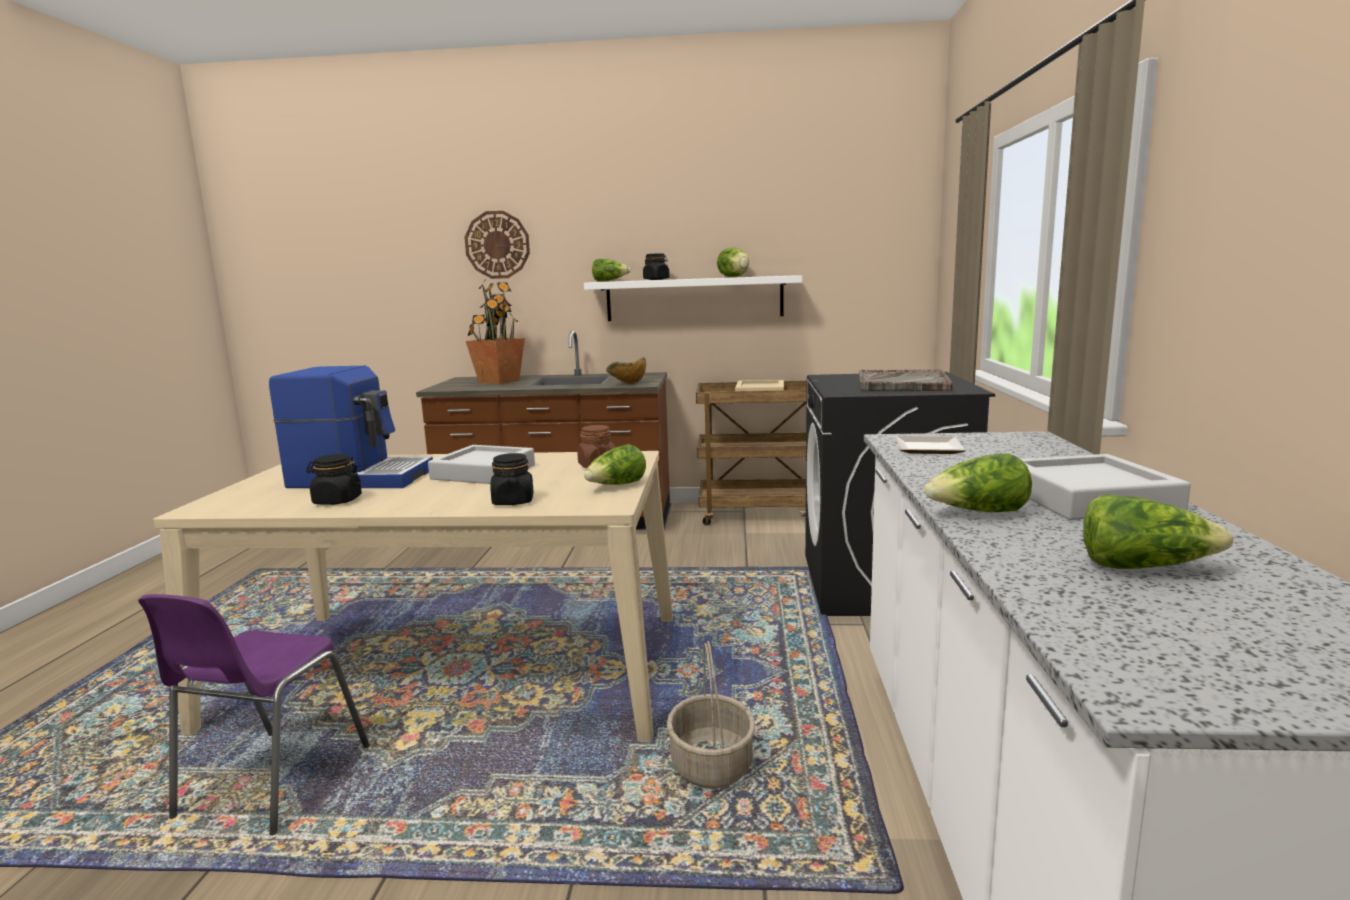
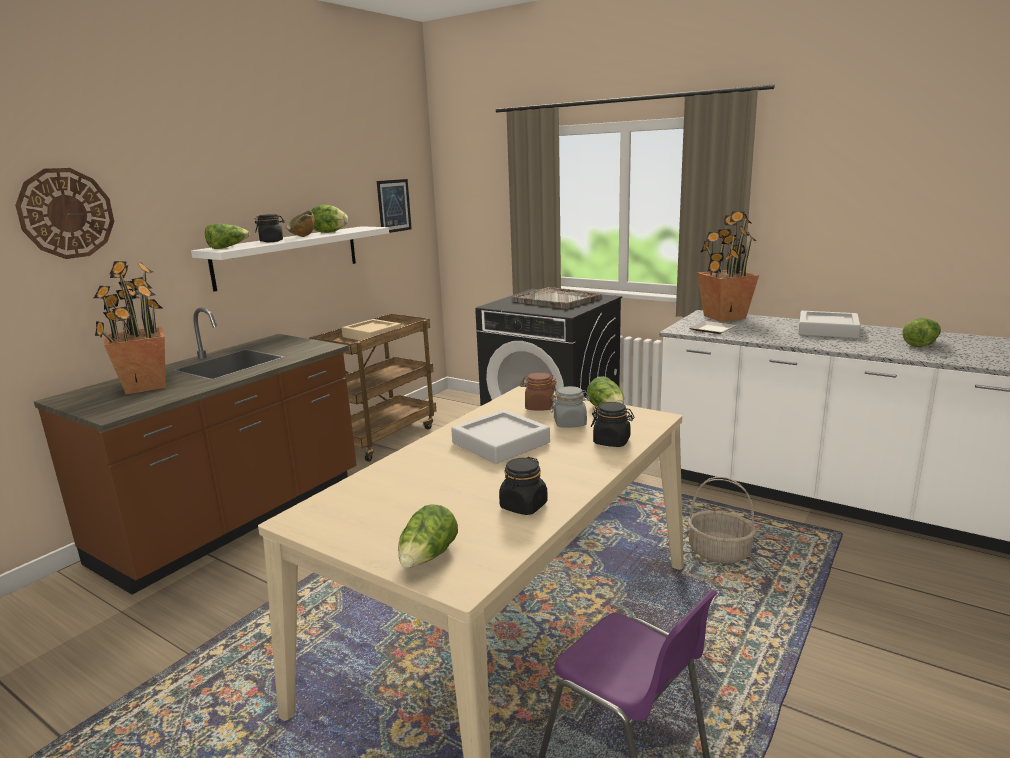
camera: 60 degrees left, 5 degrees up
coffee machine [269,366,433,488] -> none
bowl [606,357,646,384] -> bowl moved to [286,210,315,237]
lettuce [924,453,1032,512] -> lettuce moved to [398,504,458,568]
none -> picture [377,179,412,233]
none -> grey jar [550,386,591,428]
none -> potted plant [697,211,759,322]

